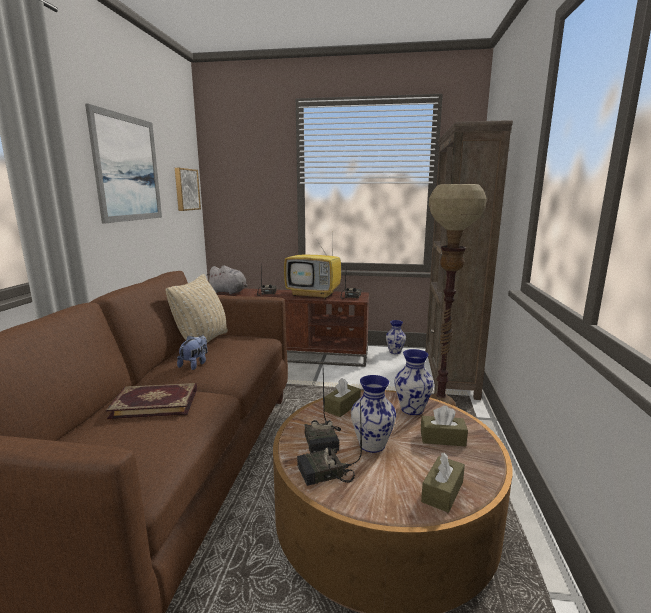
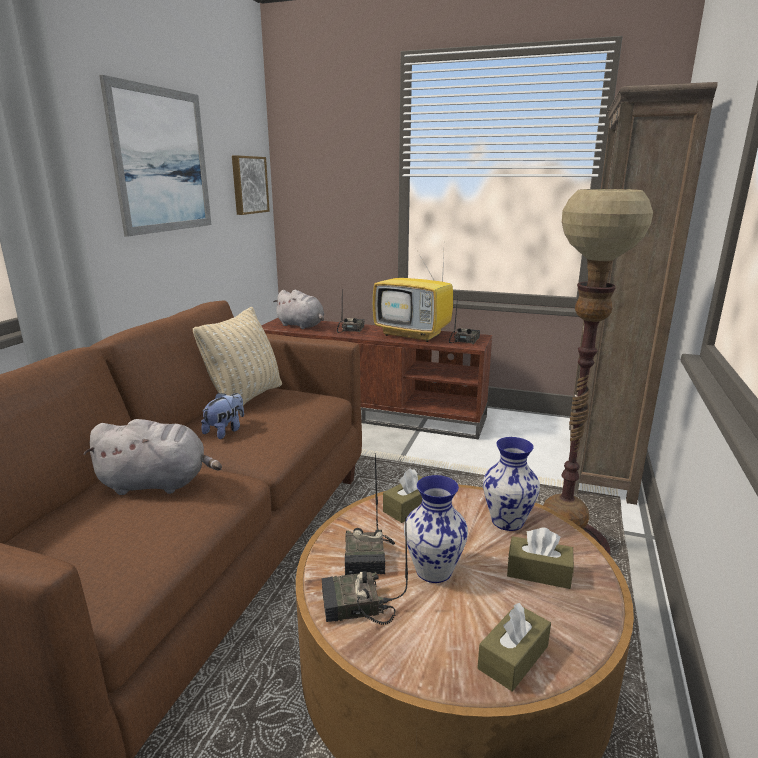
camera: 10 degrees right, 5 degrees up
book [106,383,197,419] -> grey plush toy [83,419,222,495]
vase [386,320,406,354] -> none

